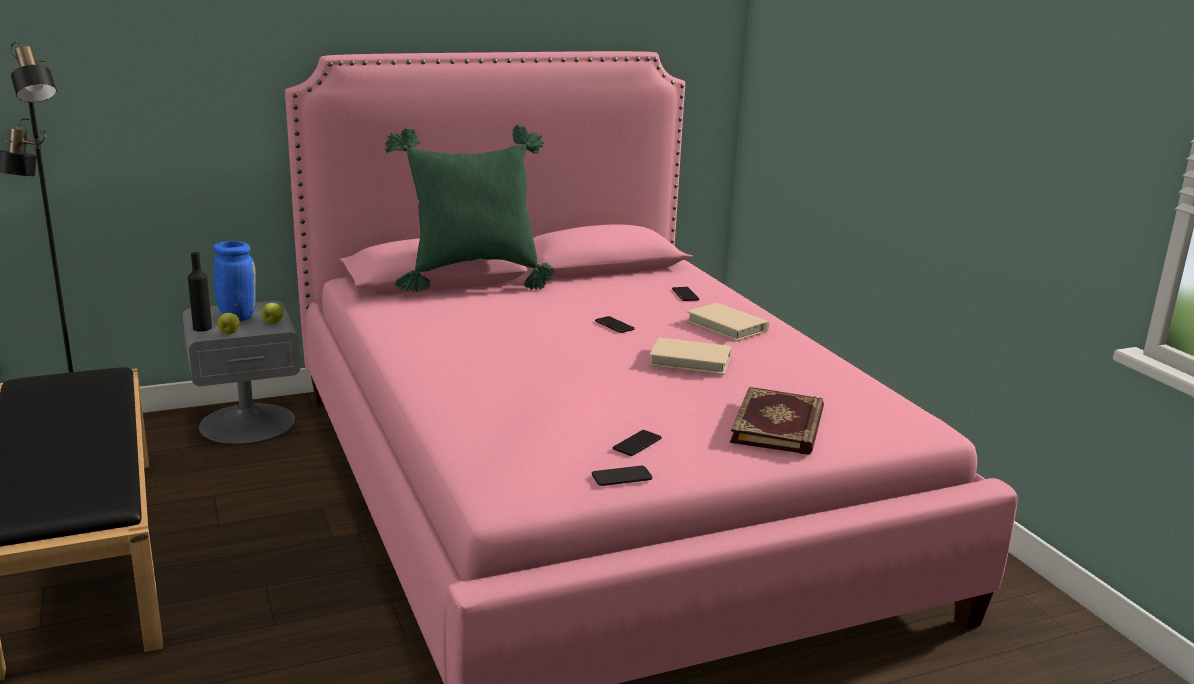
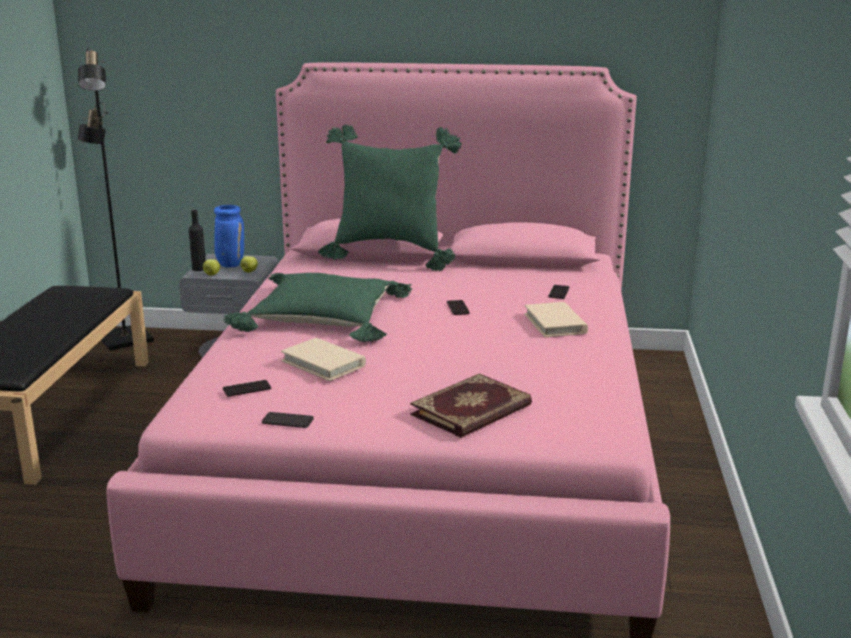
camera: 30 degrees right, 0 degrees up
phone [613,430,662,456] -> phone moved to [223,380,271,397]
beige book [649,337,731,375] -> beige book moved to [281,338,366,381]
none -> green pillow [224,273,412,342]

